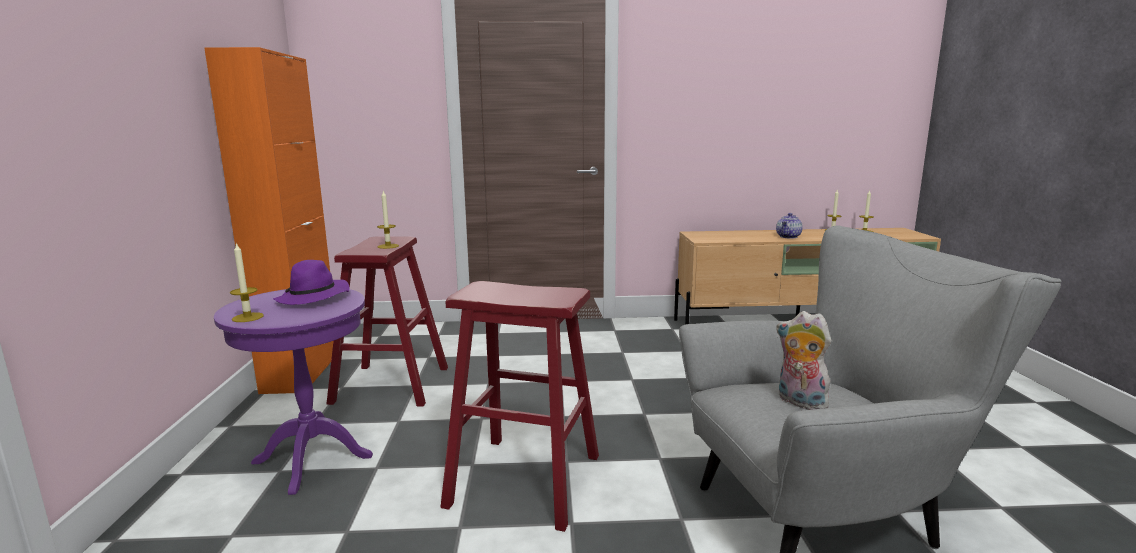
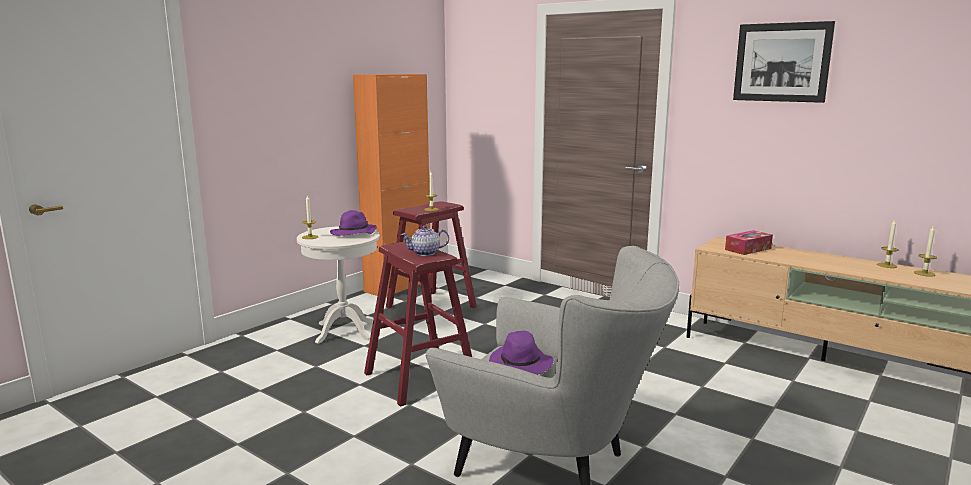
camera: 40 degrees right, 0 degrees up
purple side table [214,289,373,495] -> white side table [297,226,380,344]
teapot [776,213,803,239] -> teapot moved to [401,225,449,256]
plush toy [776,311,833,410] -> purple hat [489,331,554,375]
none -> tissue box [725,230,773,255]
none -> picture [733,21,835,103]

